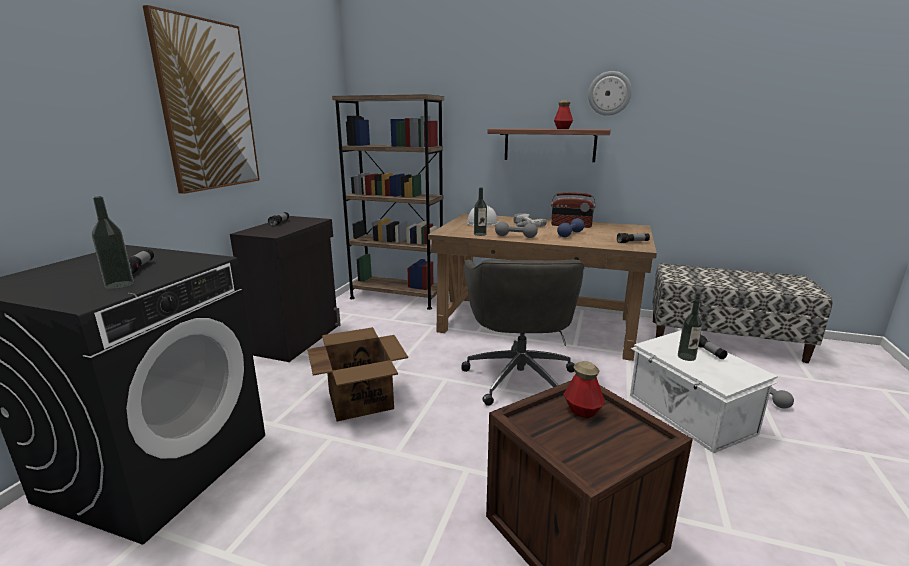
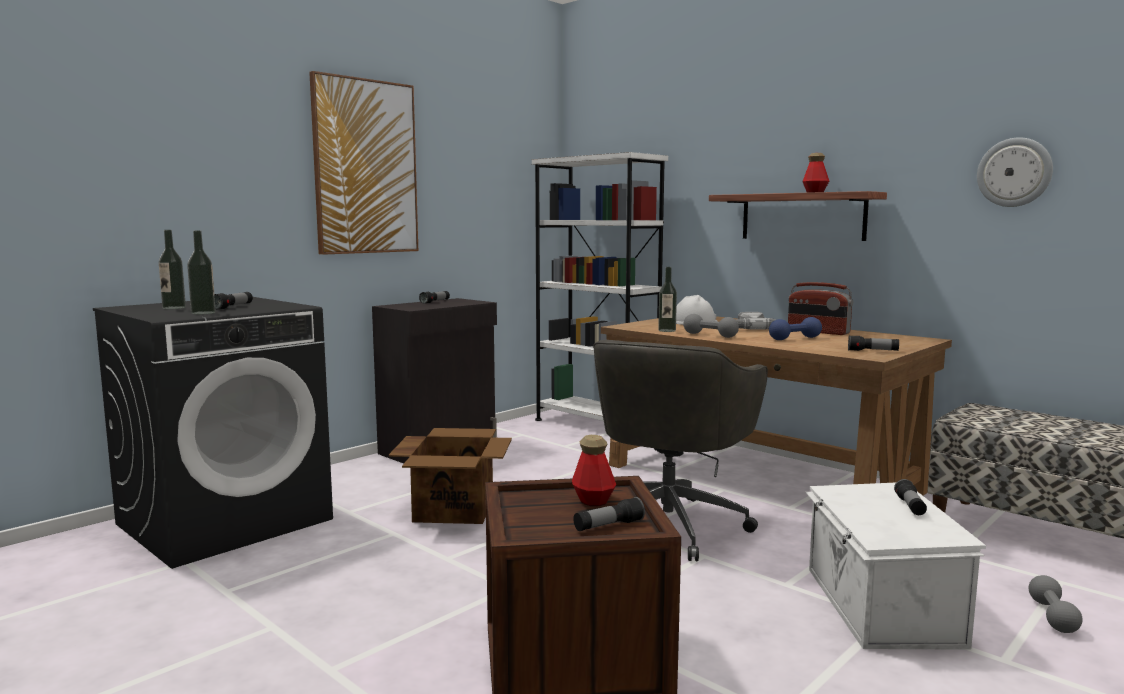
camera: 25 degrees right, 10 degrees down
brown bookcase [332,94,444,310] -> white bookcase [532,152,668,421]
wall clock [588,71,632,116] -> wall clock moved to [977,137,1053,207]
bottle [678,299,702,361] -> bottle moved to [159,230,186,309]
none -> flashlight [573,497,645,531]

